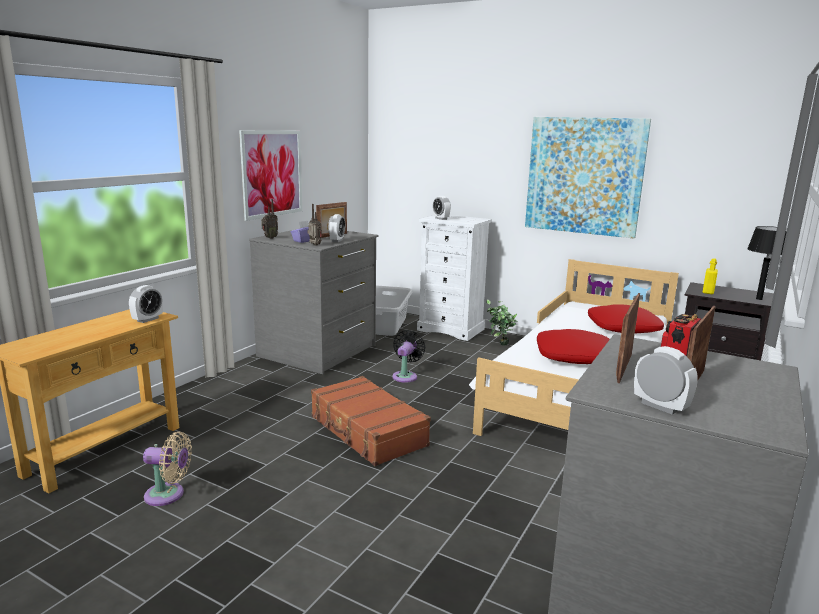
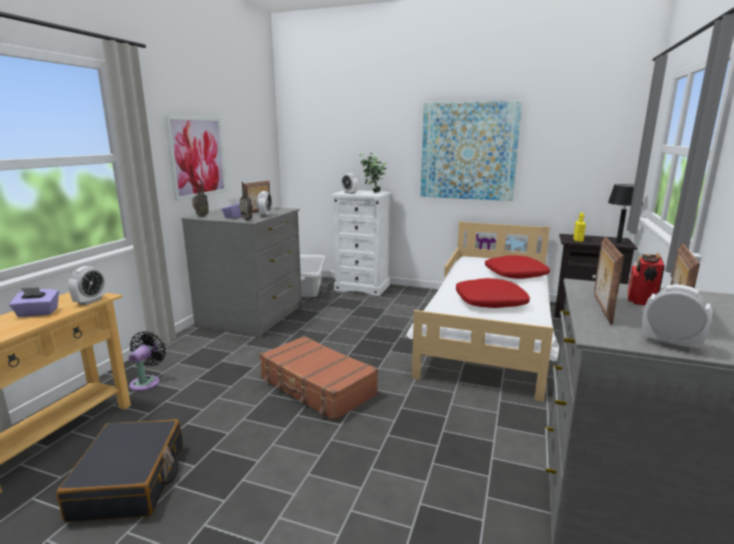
camera: 10 degrees left, 0 degrees up
beige fan [143,432,192,506] -> black suitcase [56,419,183,522]
black fan [392,330,425,383] -> black fan moved to [129,331,166,391]
potted plant [486,300,517,346] -> potted plant moved to [360,153,387,193]
none -> purple tissue box [9,287,59,317]

